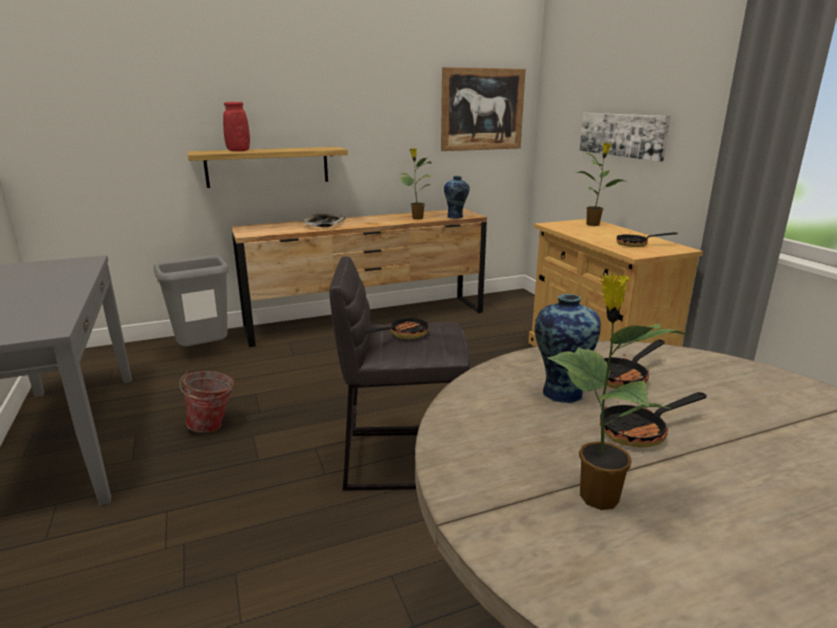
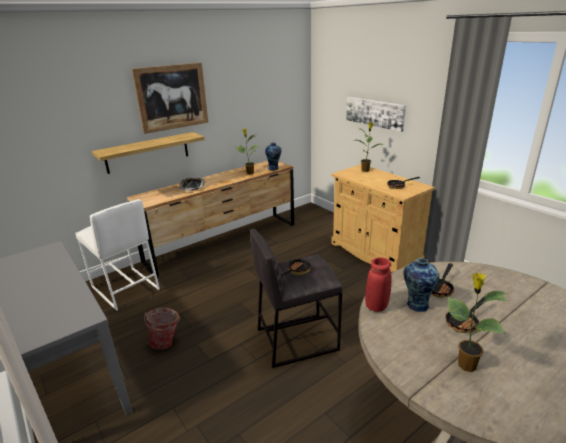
camera: 15 degrees left, 5 degrees up
grey trash can [154,255,229,346] -> white stool [76,199,160,311]
red vase [223,102,250,151] -> red vase moved to [365,257,392,312]
picture [441,67,526,151] -> picture moved to [132,63,208,134]

